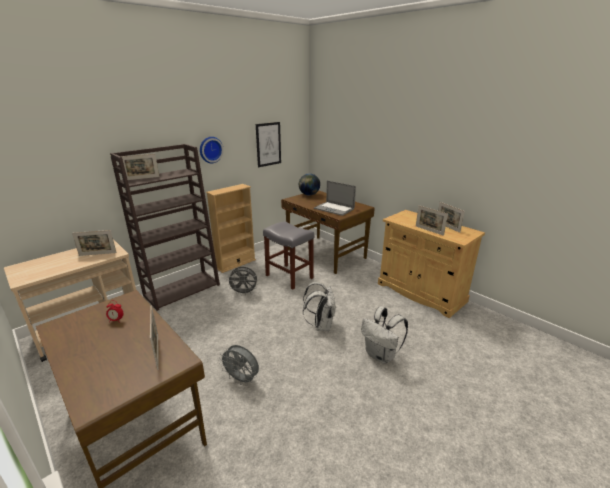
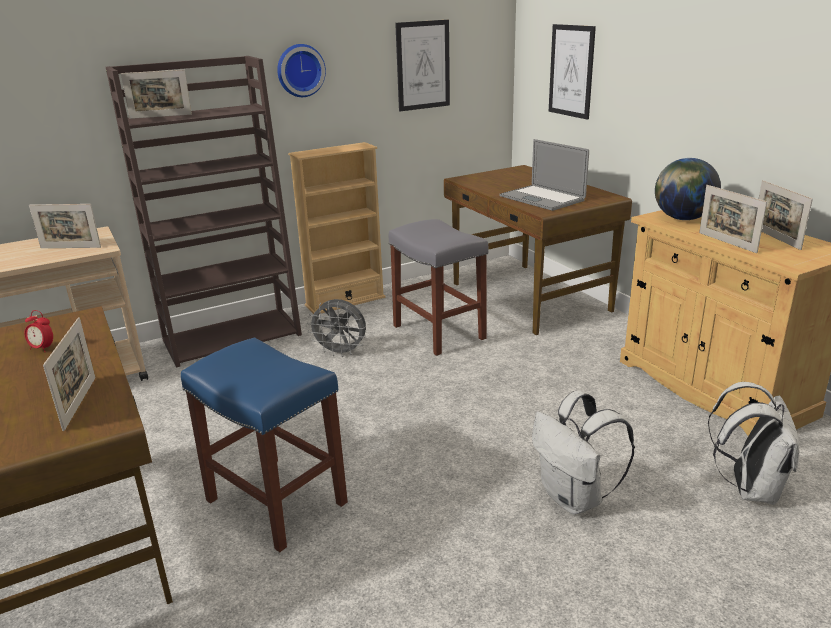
camera: 15 degrees right, 0 degrees up
grey fan [219,345,259,386] -> blue stool [181,337,348,552]
globe [299,174,320,196] -> globe moved to [655,158,721,220]
white backpack [303,282,336,331] -> white backpack moved to [708,382,799,505]
none -> picture [549,24,596,120]

